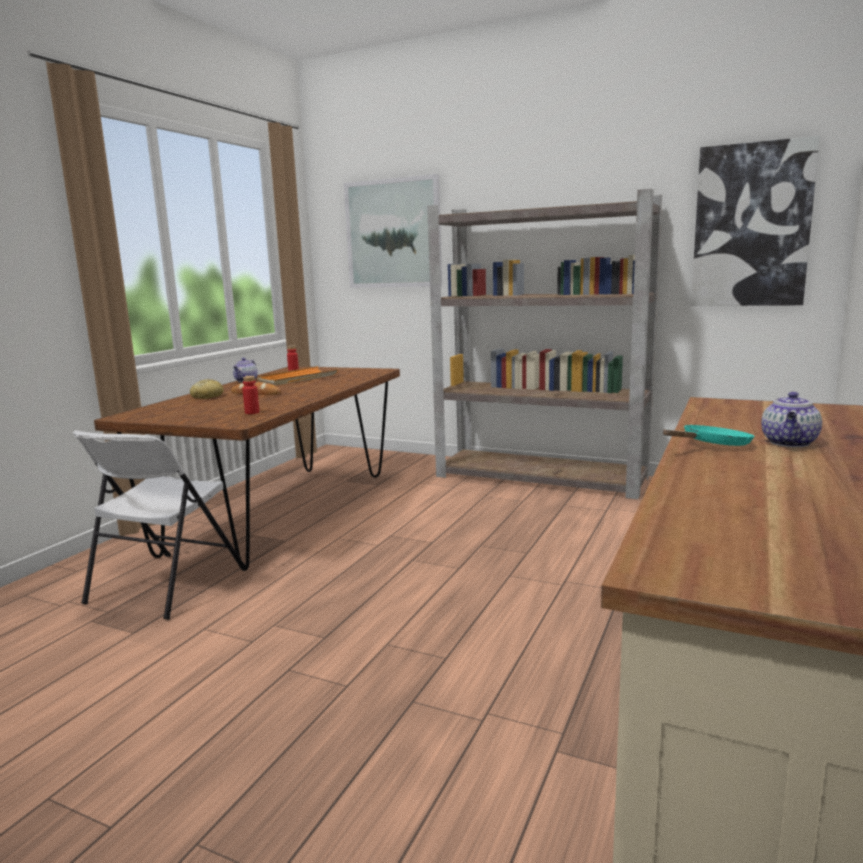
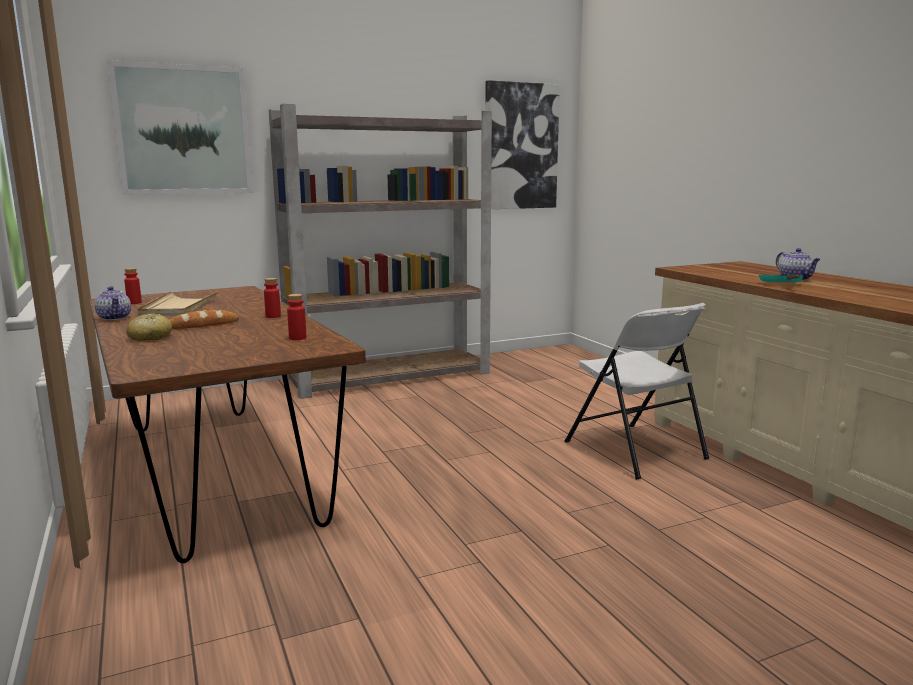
camera: 50 degrees left, 0 degrees up
white chair [72,430,245,620] -> white chair moved to [565,303,709,480]
orange tray [258,366,338,385] -> beige tray [137,291,218,316]
none -> red bottle [264,278,281,318]

